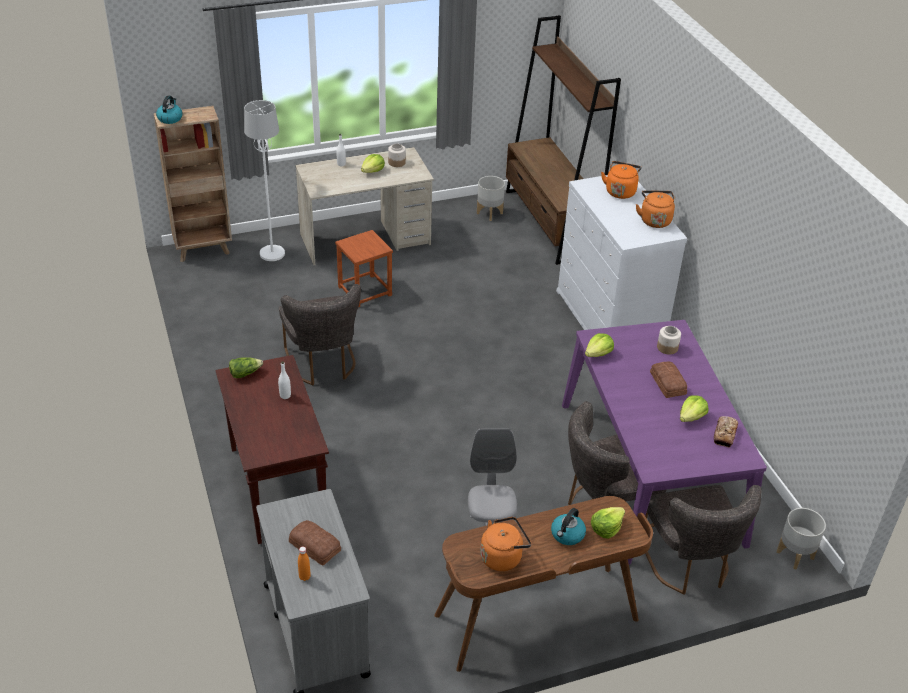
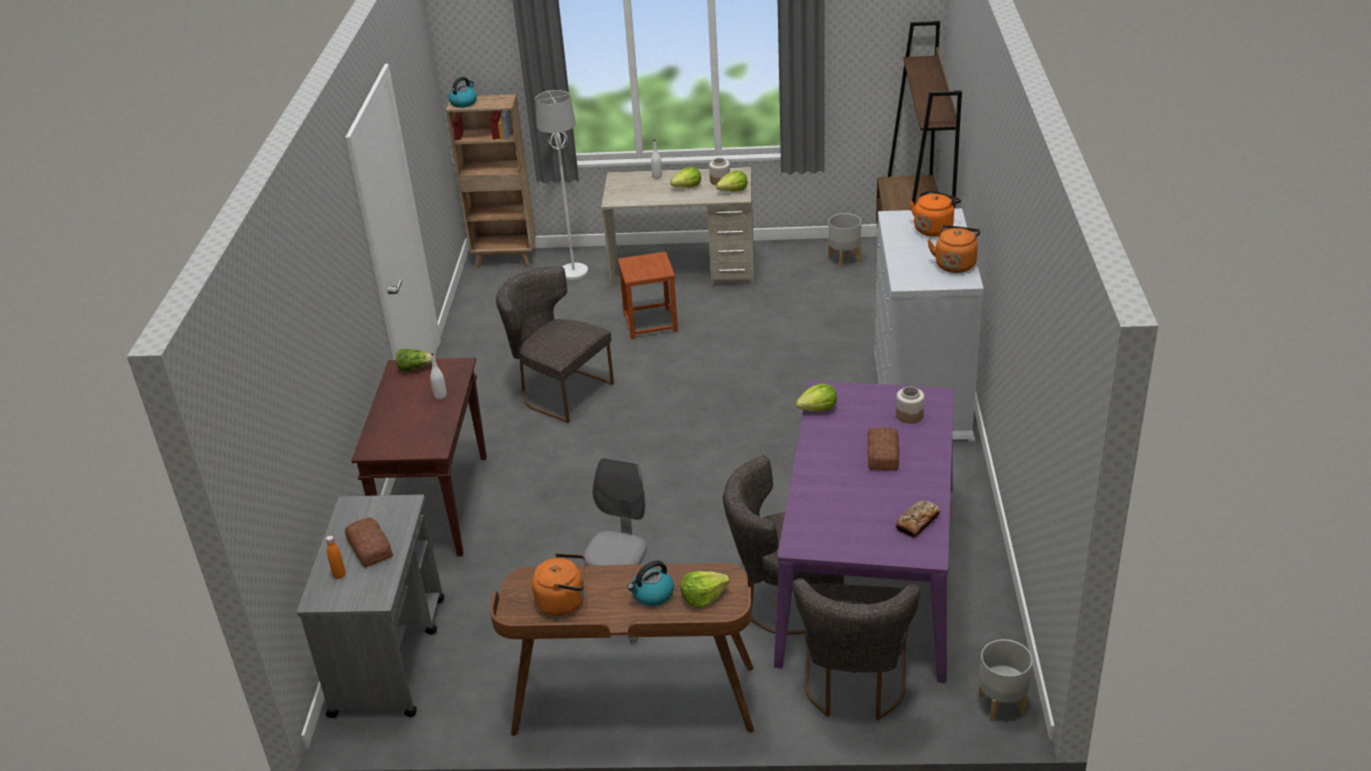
camera: 25 degrees right, 5 degrees down
grey chair [279,284,361,385] -> grey chair turned 120 degrees clockwise [496,266,614,423]
lettuce [680,396,708,422] -> lettuce moved to [716,171,748,192]

